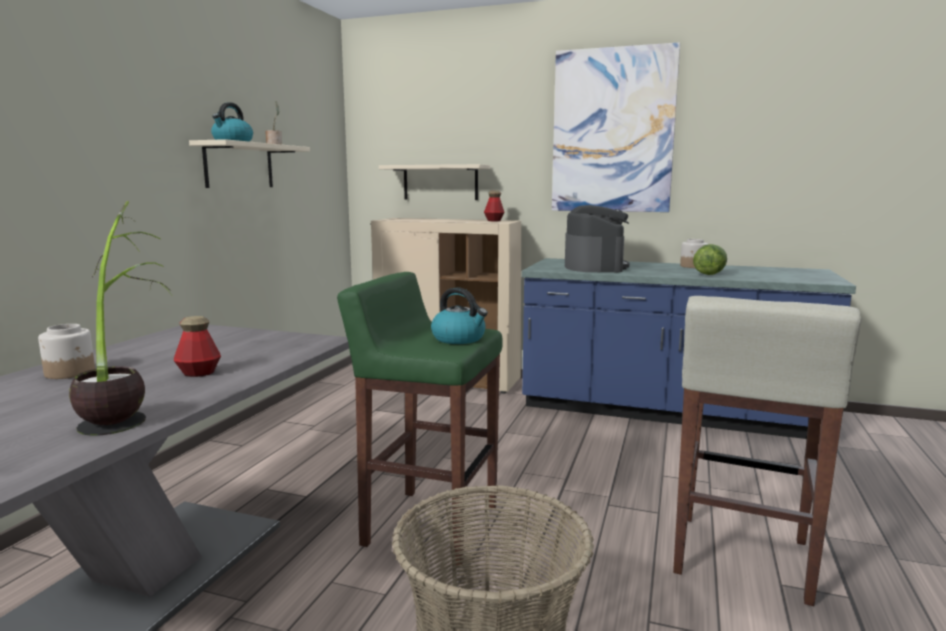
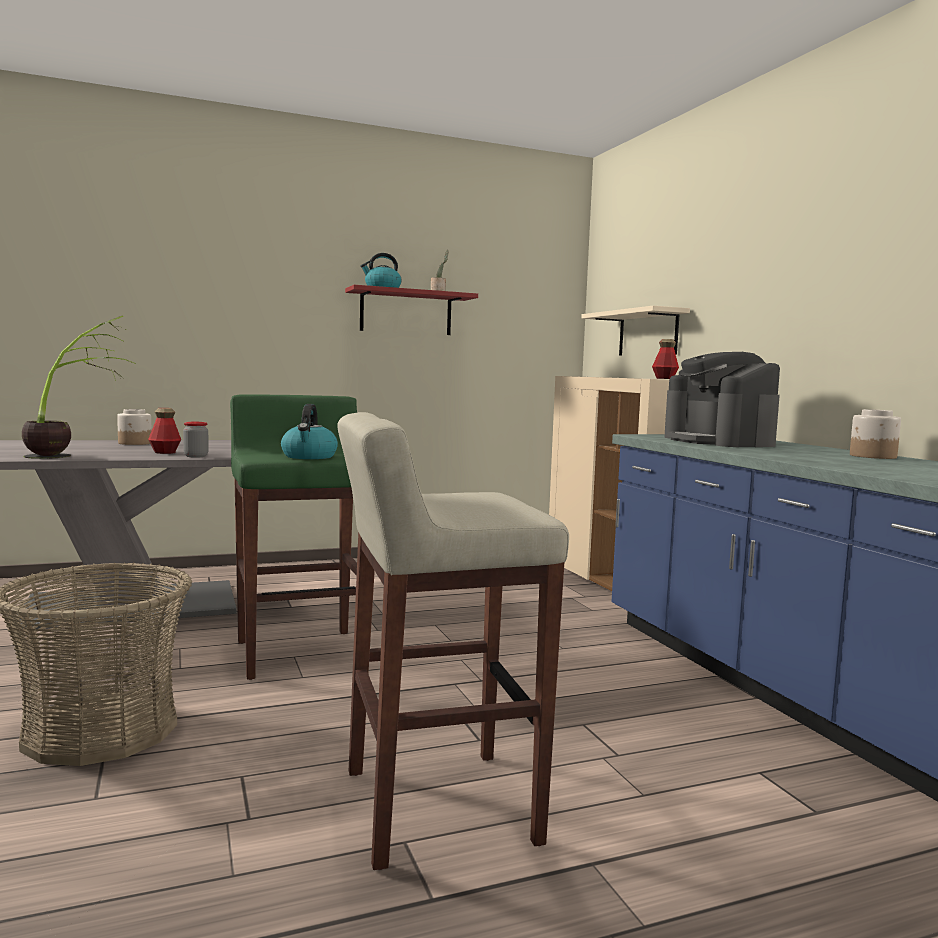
camera: 50 degrees right, 5 degrees down
beige shelf [189,139,310,188] -> red shelf [345,285,478,335]
picture [552,42,680,212] -> none
coffee machine [565,205,630,272] -> coffee machine turned 105 degrees clockwise [664,352,780,447]
lettuce [693,244,727,275] -> none
none -> jar [183,422,209,458]

